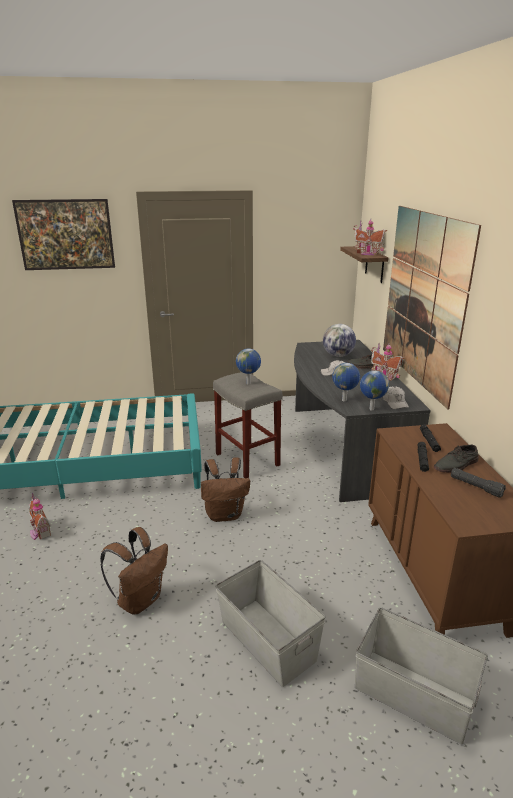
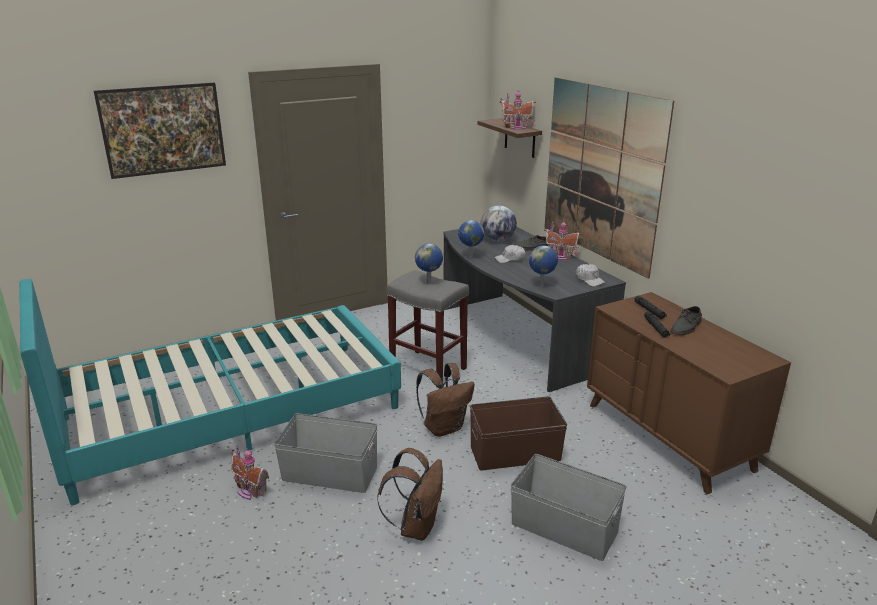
camera: 20 degrees left, 0 degrees up
grey storage box [355,607,488,744] -> grey storage box moved to [274,413,378,493]
globe [360,370,389,411] -> globe moved to [458,220,484,258]
black flashlight [451,468,506,498] -> none
none -> brown storage box [470,396,567,471]

